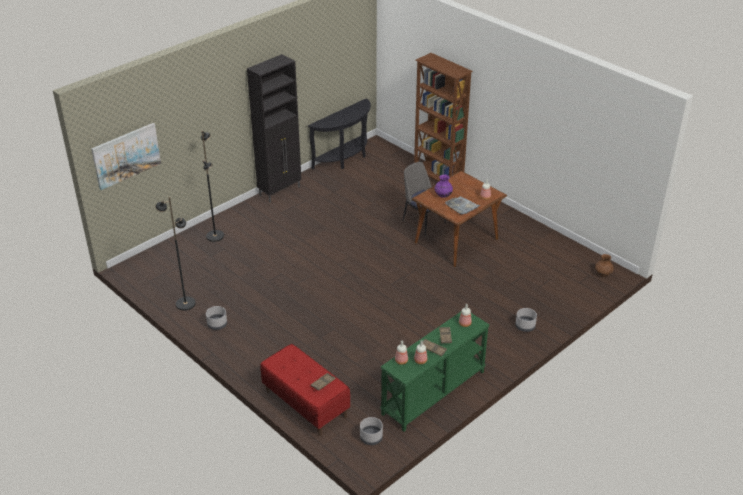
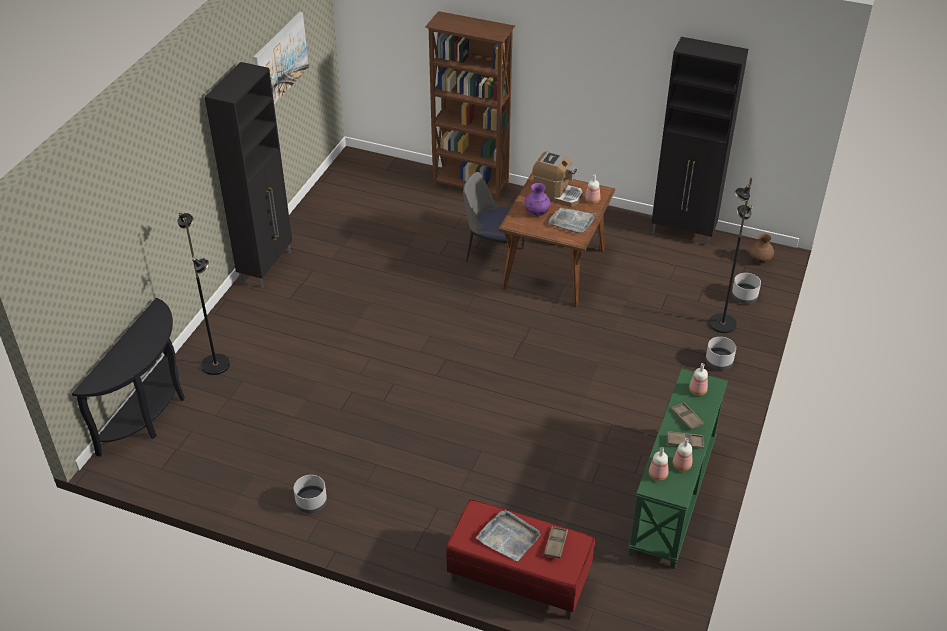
camera: 25 degrees left, 5 degrees up
picture [91,123,161,190] -> picture moved to [253,12,309,104]
black floor lamp [155,197,196,311] -> black floor lamp moved to [709,178,753,333]
black console table [308,98,371,169] -> black console table moved to [72,298,185,457]
grey planter [360,417,383,445] -> grey planter moved to [732,273,761,304]
none -> grey tray [476,510,541,561]
none -> coffee machine [532,151,583,207]
none -> black cabinet [651,37,748,246]

